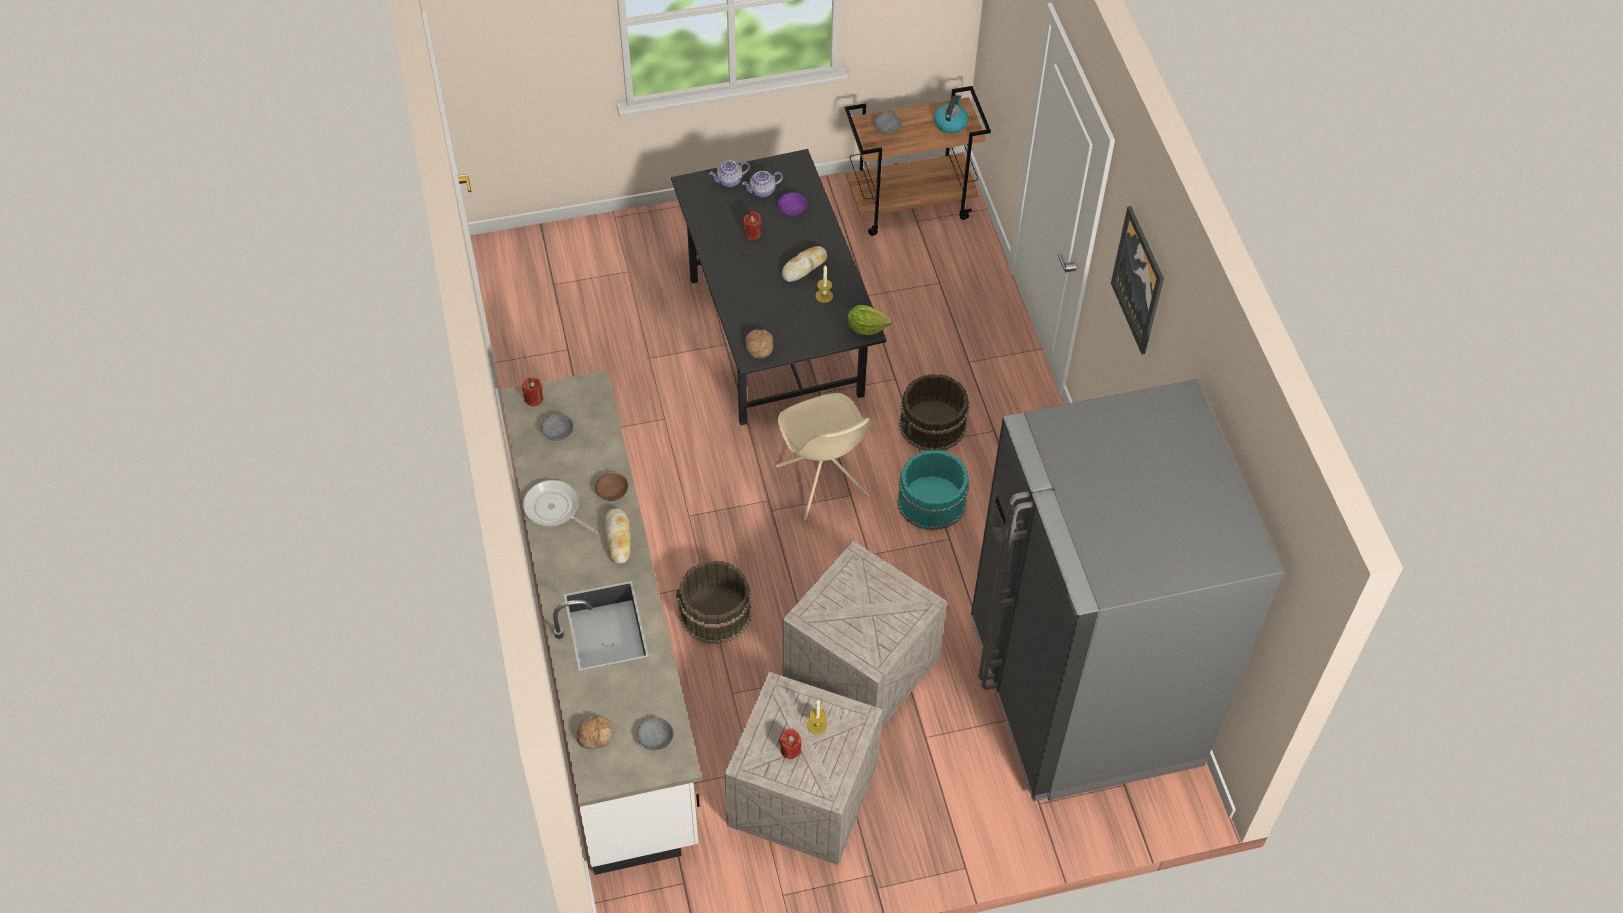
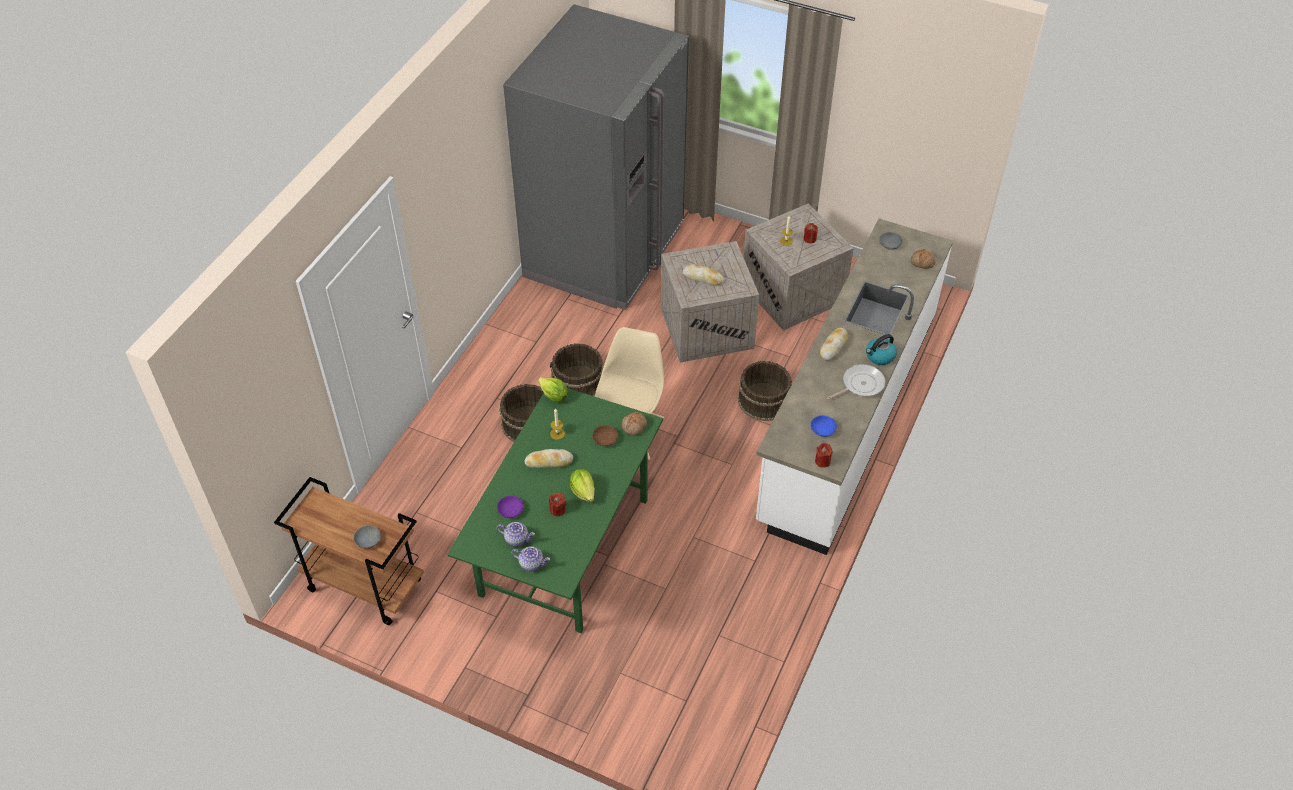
camera: 140 degrees left, 5 degrees down
frying pan [523,480,598,534] -> frying pan turned 105 degrees counterclockwise [827,364,885,400]
grey bowl [541,414,573,441] -> blue bowl [811,415,837,437]
brown bowl [595,473,628,501] -> brown bowl moved to [592,425,618,446]
black dining table [671,149,886,426] -> green dining table [447,388,663,633]
turquoise bucket [897,450,969,531] -> brown bucket [550,343,604,397]
kettle [934,95,968,134] -> kettle moved to [866,334,897,365]
picture [1111,206,1164,355] -> none
none -> lettuce [570,469,595,502]
none -> bread [683,264,724,285]

